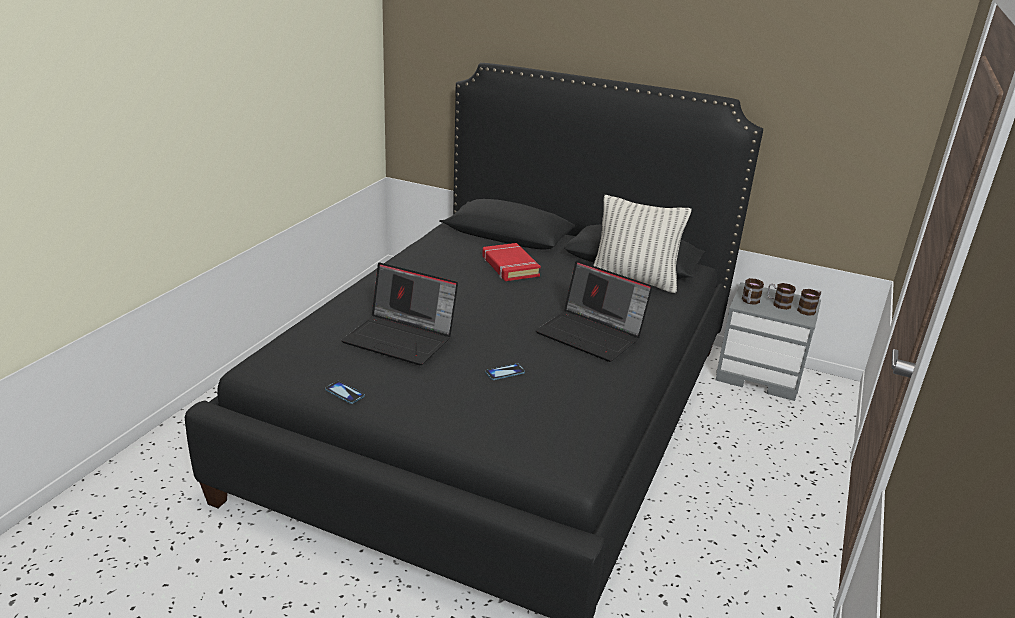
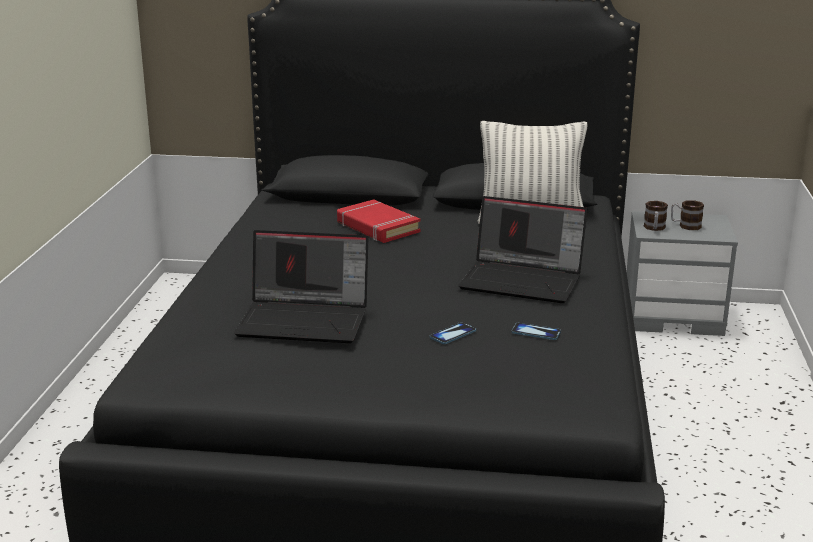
camera: 15 degrees left, 5 degrees down
phone [325,381,365,404] -> phone moved to [511,323,561,340]
mug [797,289,821,316] -> none

